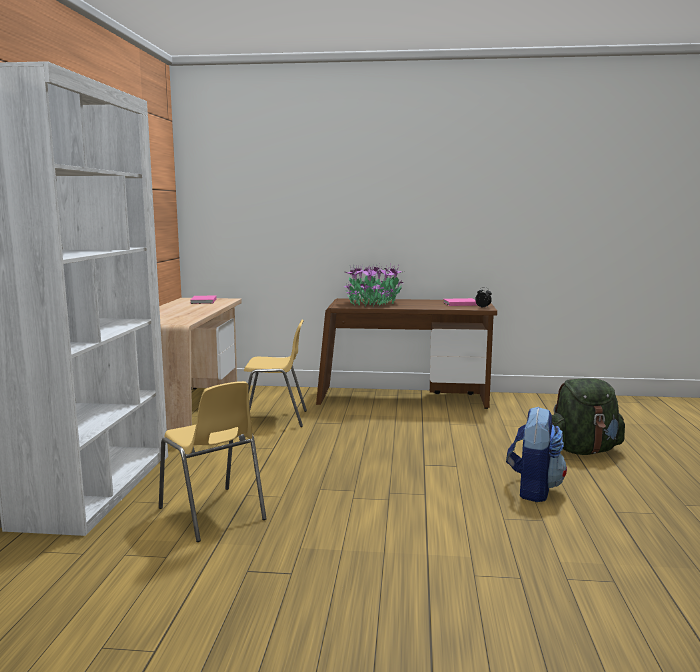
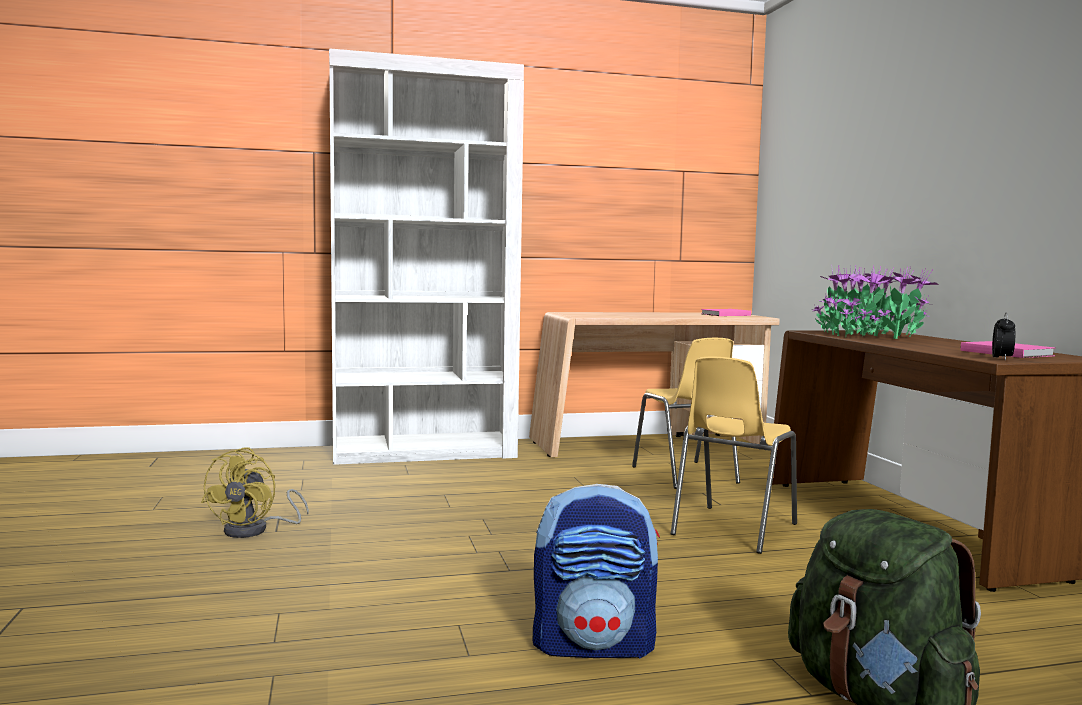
camera: 70 degrees right, 5 degrees down
yellow chair [159,381,267,542] -> yellow chair moved to [671,356,797,554]
none -> yellow fan [201,447,309,538]

